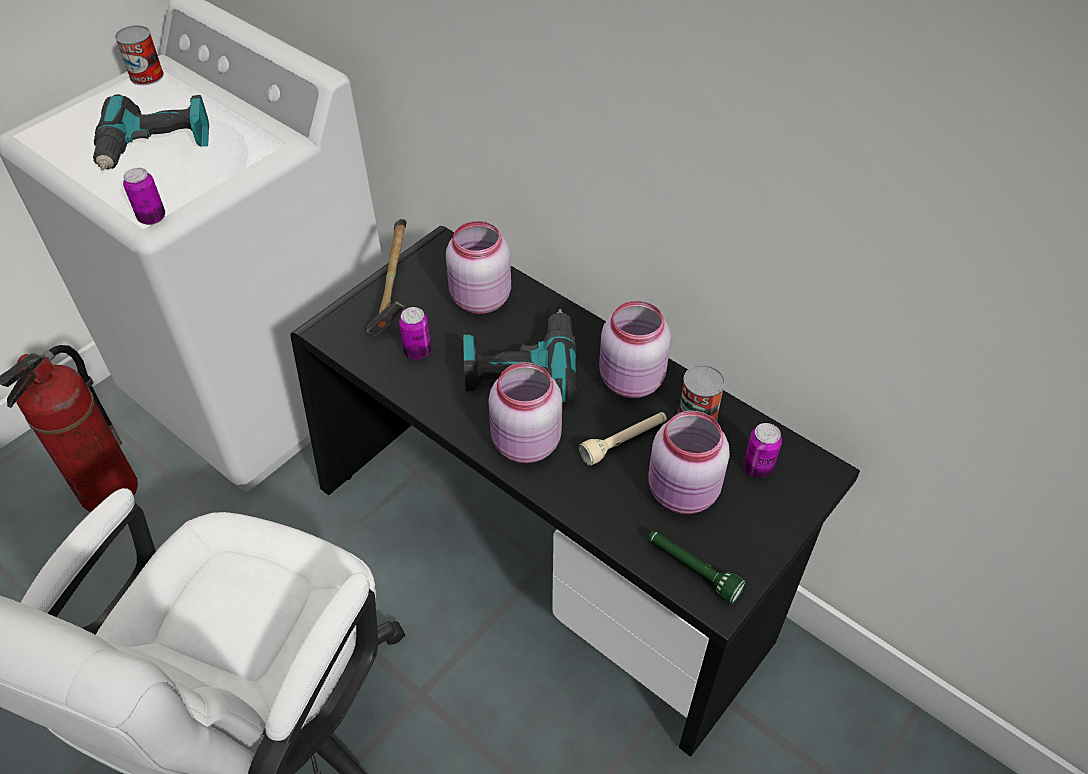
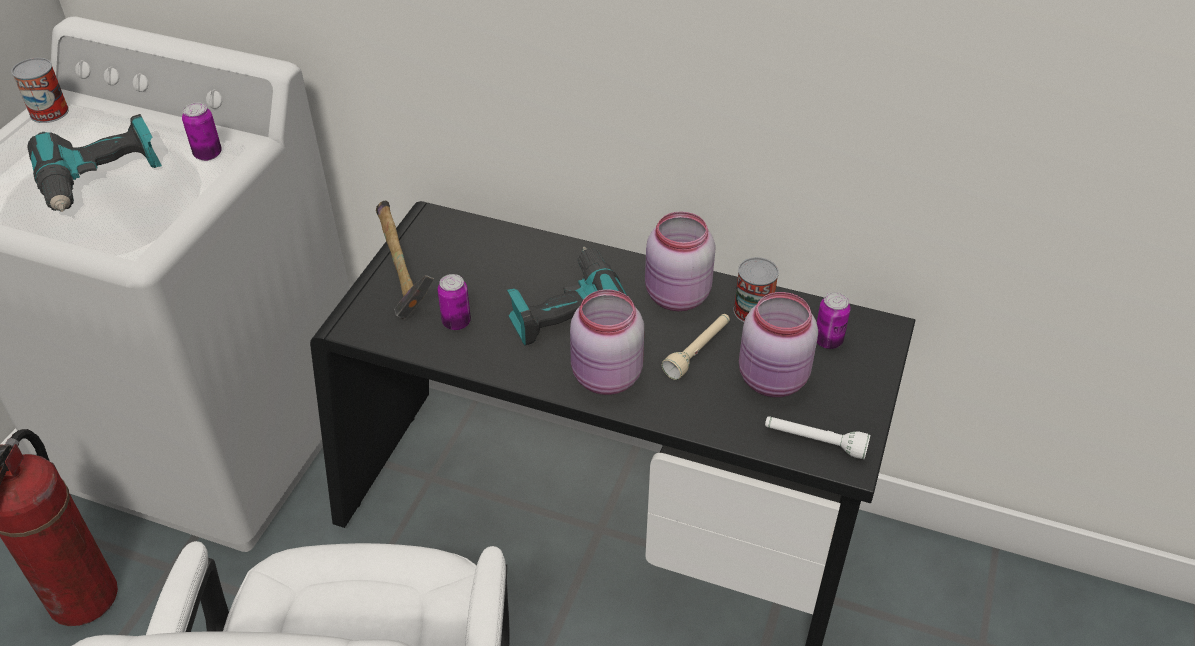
camera: 20 degrees left, 5 degrees down
can [123,168,165,225] -> can moved to [182,102,222,161]
pink jar [446,221,511,314] -> none
green flashlight [648,531,746,604] -> white flashlight [765,416,870,459]

